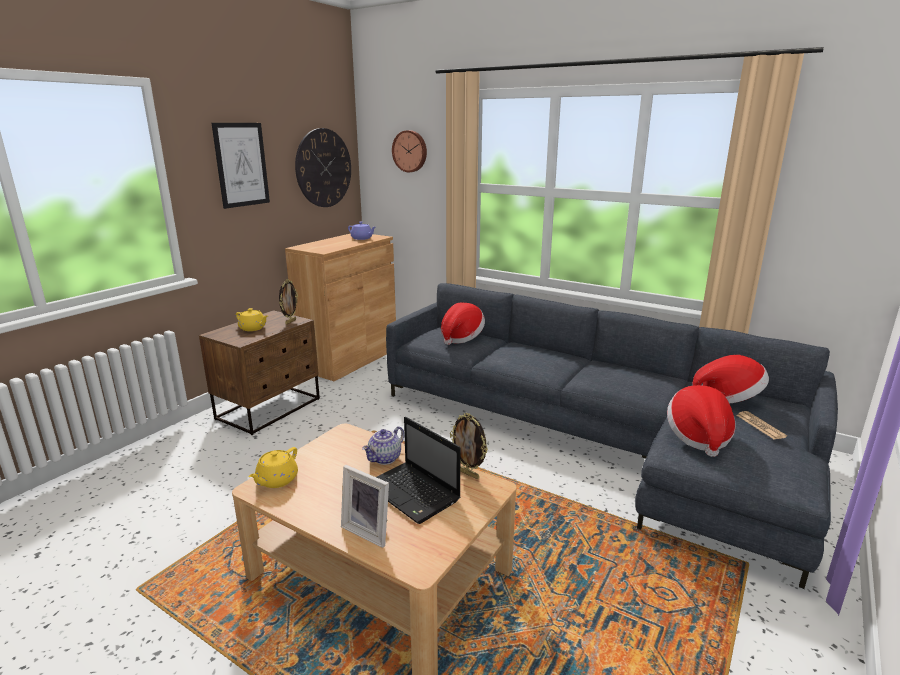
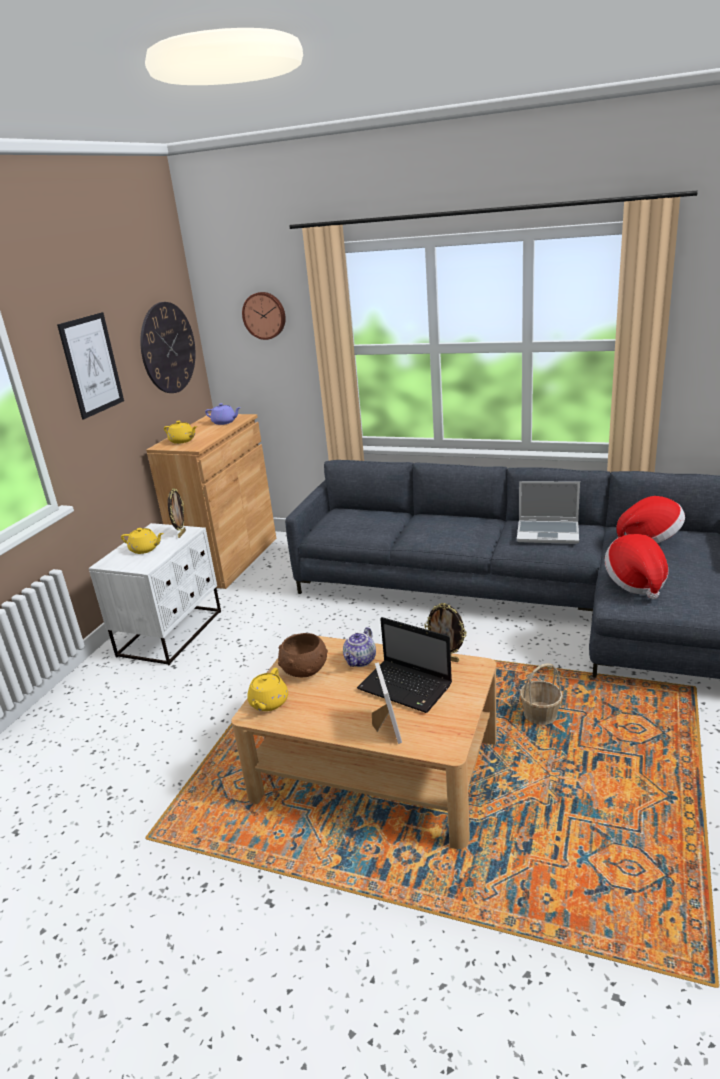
camera: 10 degrees left, 5 degrees up
brown nightstand [199,310,320,435] -> white nightstand [89,523,221,666]
picture frame [341,465,389,548] -> picture frame turned 120 degrees counterclockwise [372,662,402,744]
hat [441,302,485,345] -> none
newspaper [736,411,787,439] -> none
none -> yellow teapot [164,421,197,444]
none -> brown bowl [278,633,328,677]
none -> laptop [517,481,580,544]
none -> basket [520,663,563,725]

